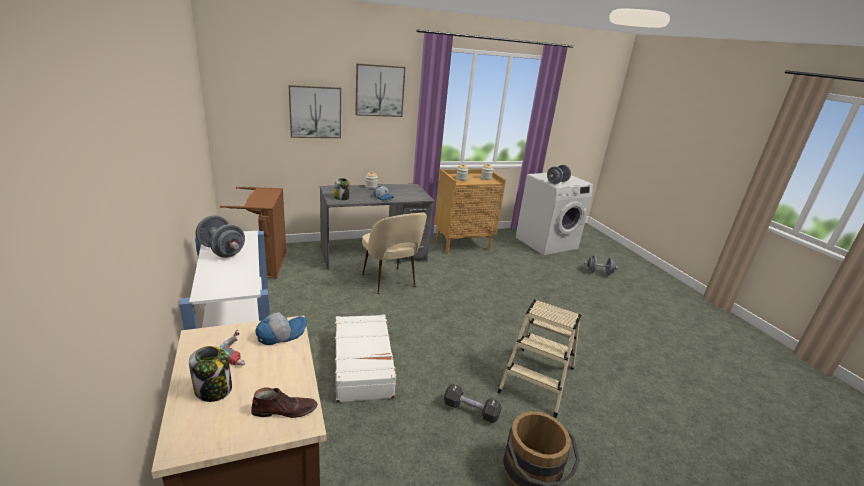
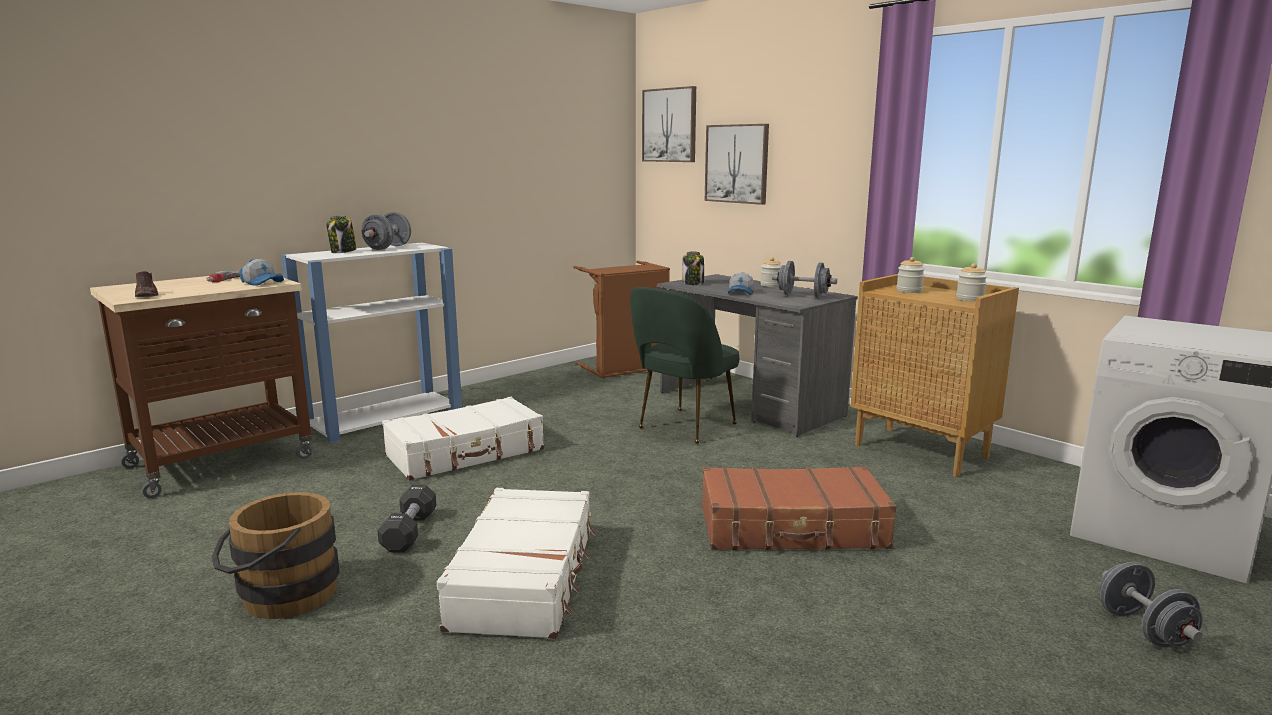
camera: 70 degrees right, 10 degrees down
jar [189,346,232,402] -> jar moved to [326,215,357,253]
picture [355,63,406,117] -> picture moved to [642,86,696,162]
beige chair [362,213,427,294] -> green chair [630,287,739,444]
beige step ladder [497,299,581,418] -> white suitcase [437,488,596,639]
grey dumbbell [547,165,571,184] -> grey dumbbell moved to [772,261,837,298]
none -> brown suitcase [702,466,897,550]

